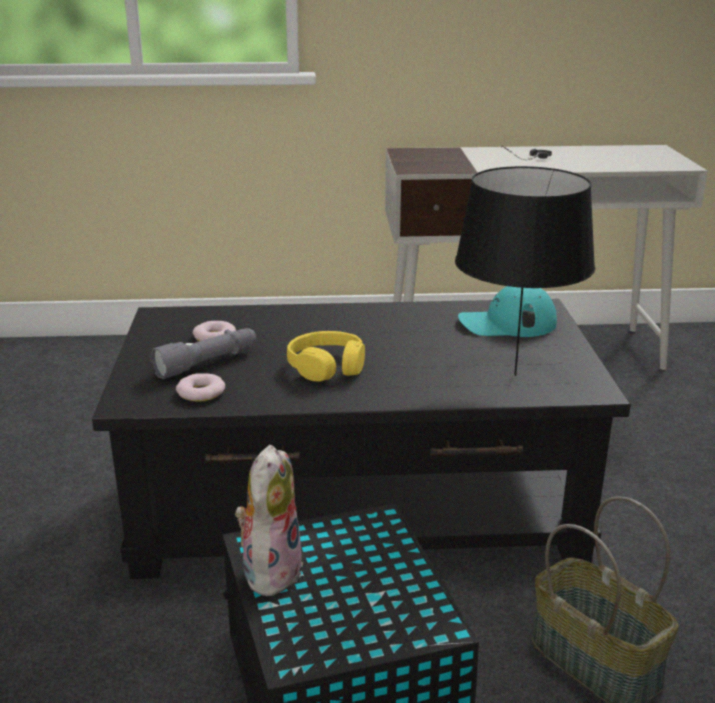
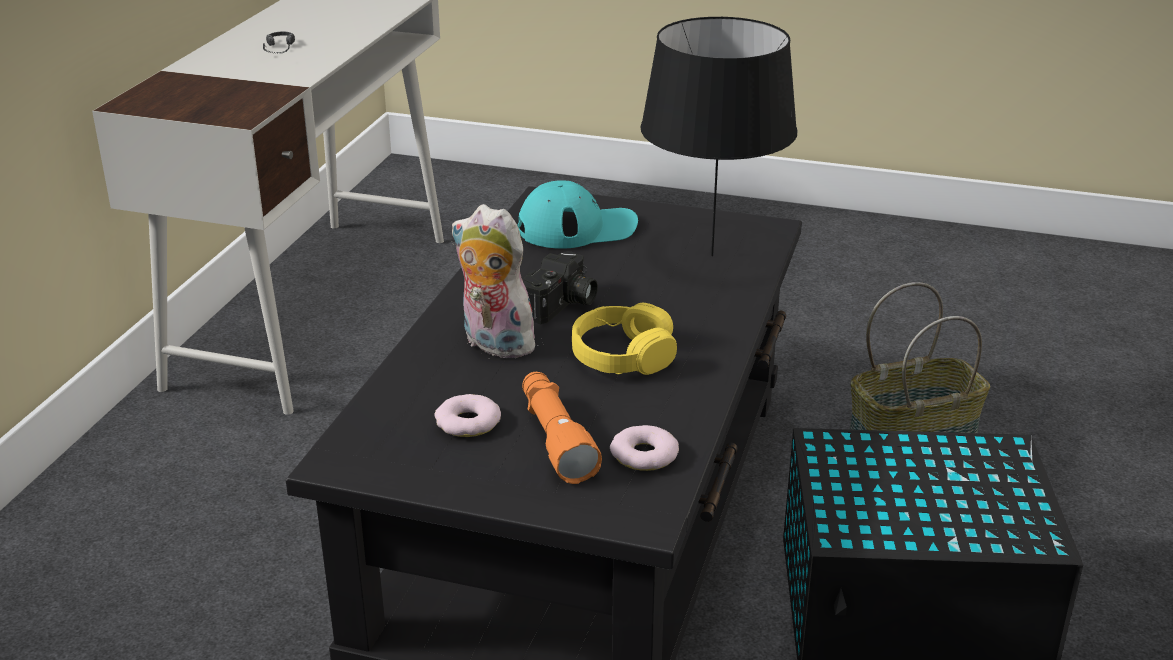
camera: 70 degrees left, 5 degrees up
grey flashlight [150,328,256,379] -> orange flashlight [522,372,602,484]
plush toy [235,445,303,596] -> plush toy moved to [452,204,541,358]
turquoise cap [458,286,557,337] -> turquoise cap turned 120 degrees counterclockwise [517,180,638,249]
none -> camera [524,251,598,324]

